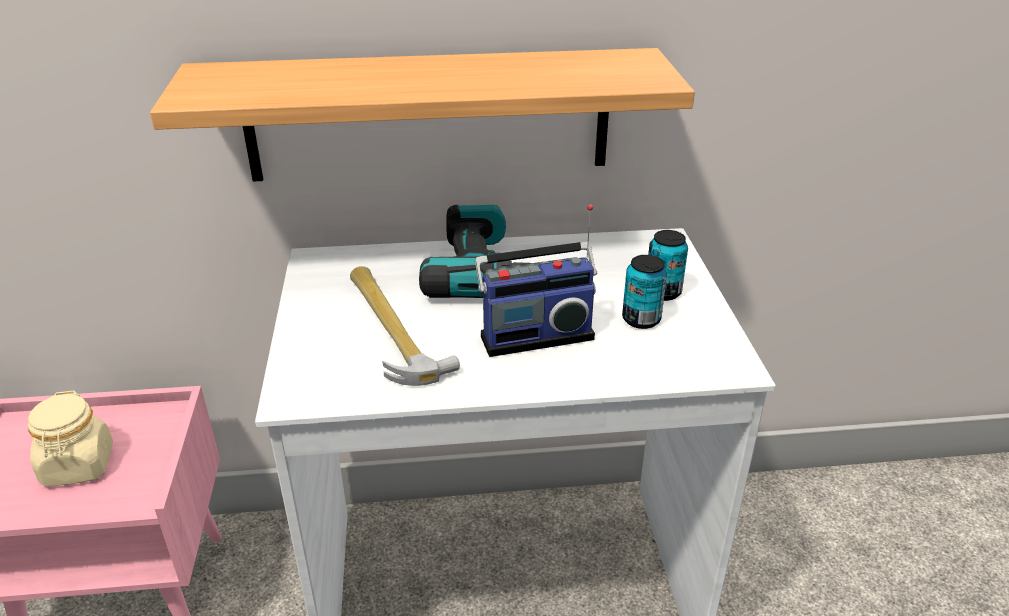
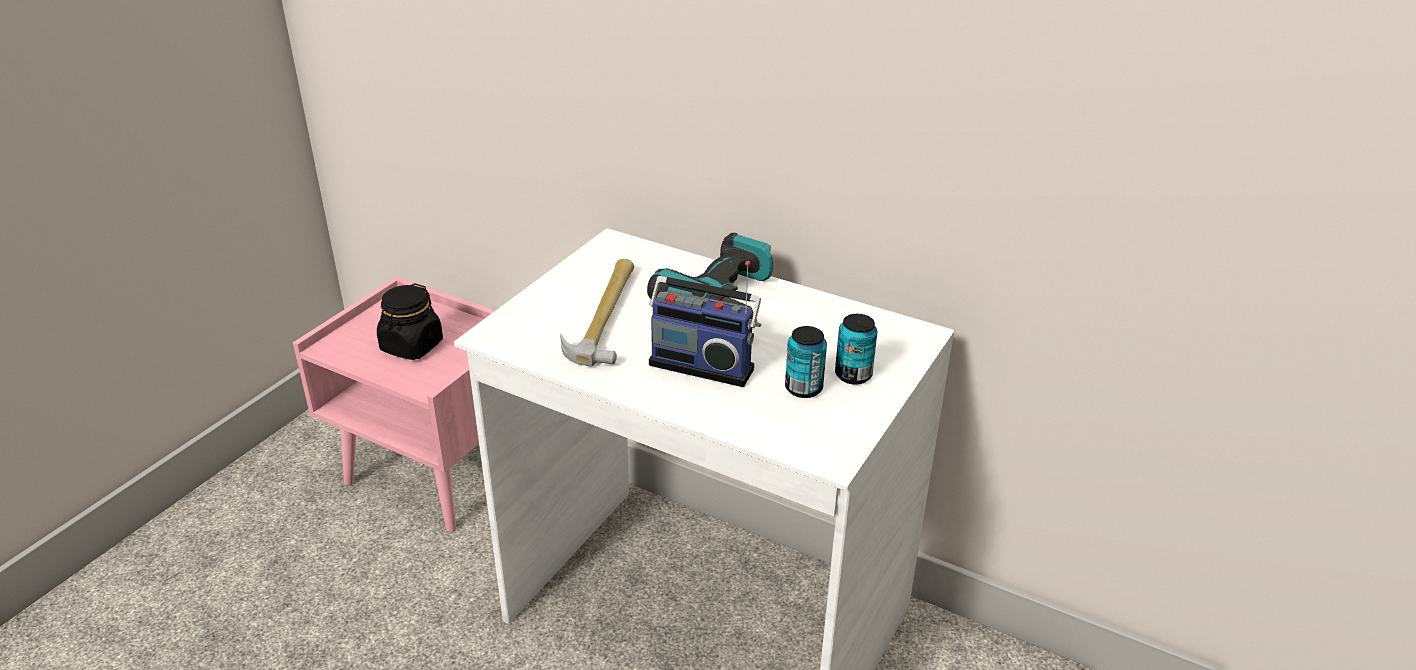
camera: 35 degrees right, 0 degrees up
beige jar [28,391,113,486] -> black jar [377,283,443,360]
shelf [150,48,695,182] -> none

